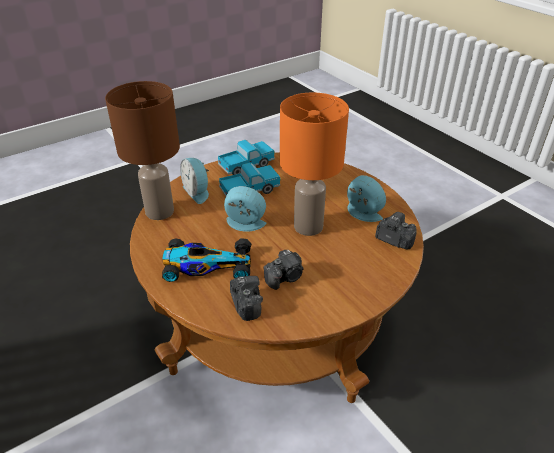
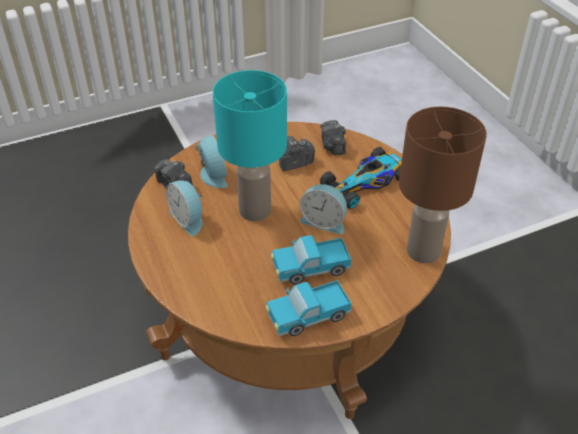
camera: 170 degrees left, 5 degrees up
toy car [162,238,251,282] -> toy car turned 45 degrees counterclockwise [320,147,402,209]
alarm clock [180,158,209,204] -> alarm clock moved to [195,135,228,188]
orange table lamp [280,92,349,236] -> turquoise table lamp [213,70,287,221]

